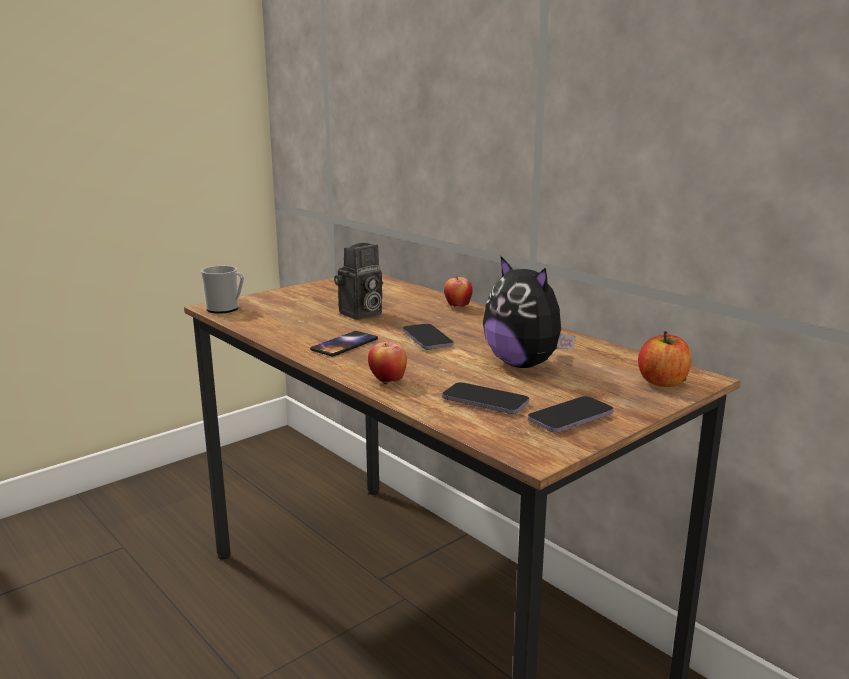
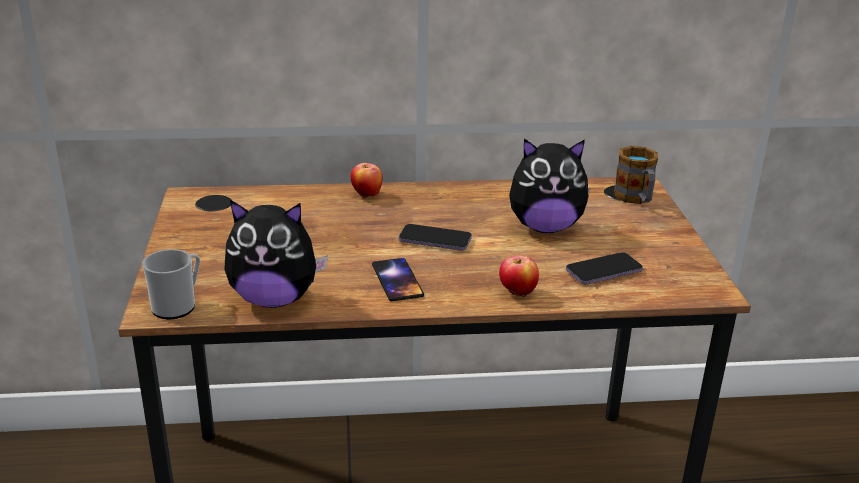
camera: 55 degrees left, 10 degrees up
camera [334,243,382,320] -> none
phone [528,396,614,433] -> none
apple [638,331,691,387] -> mug [614,146,658,204]
none -> plush toy [225,200,328,308]

